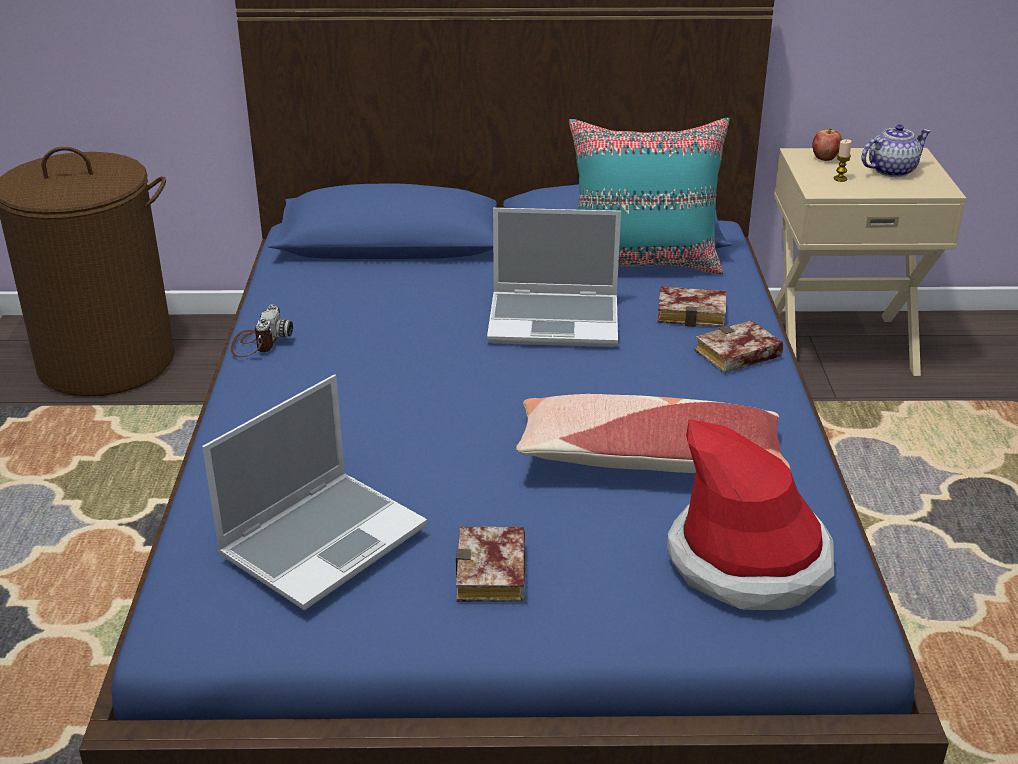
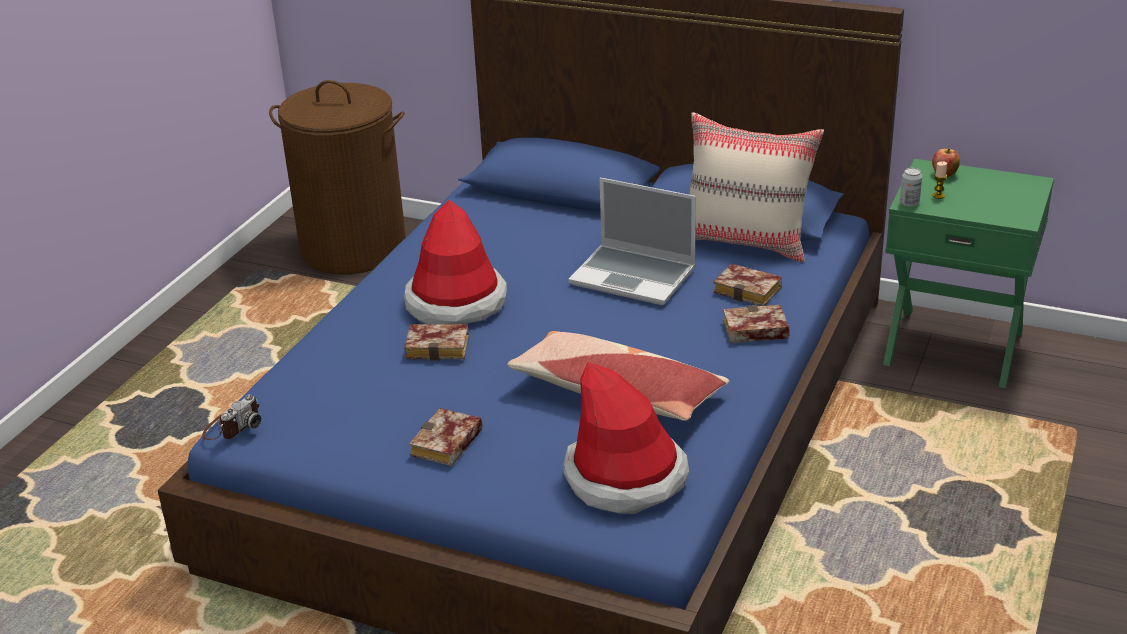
camera: 25 degrees right, 0 degrees up
laptop [202,375,427,610] -> none
camera [231,304,293,357] -> camera moved to [202,395,261,440]
turquoise pillow [569,118,730,274] -> beige pillow [689,112,824,262]
beige nightstand [774,148,966,376] -> green nightstand [883,159,1054,388]
teapot [861,124,931,177] -> none
none -> hat [404,200,507,324]
none -> book [404,324,469,361]
none -> can [900,168,922,207]

